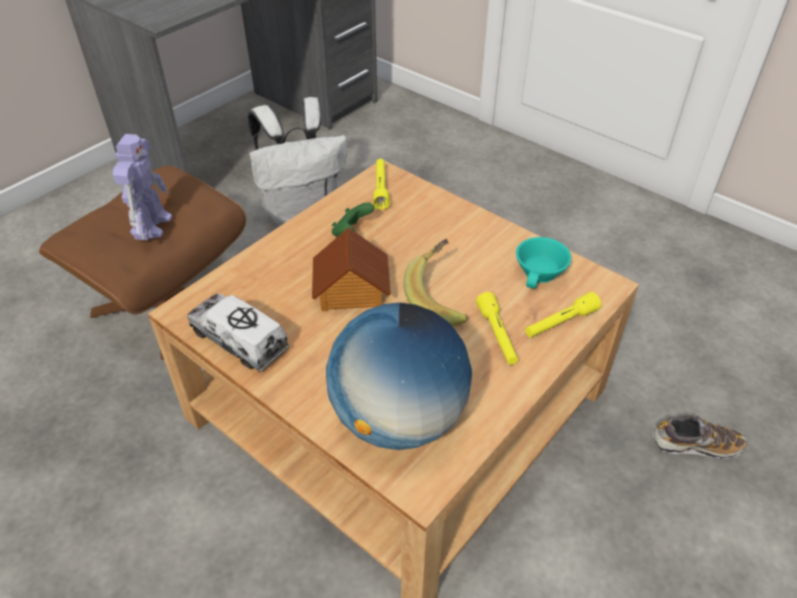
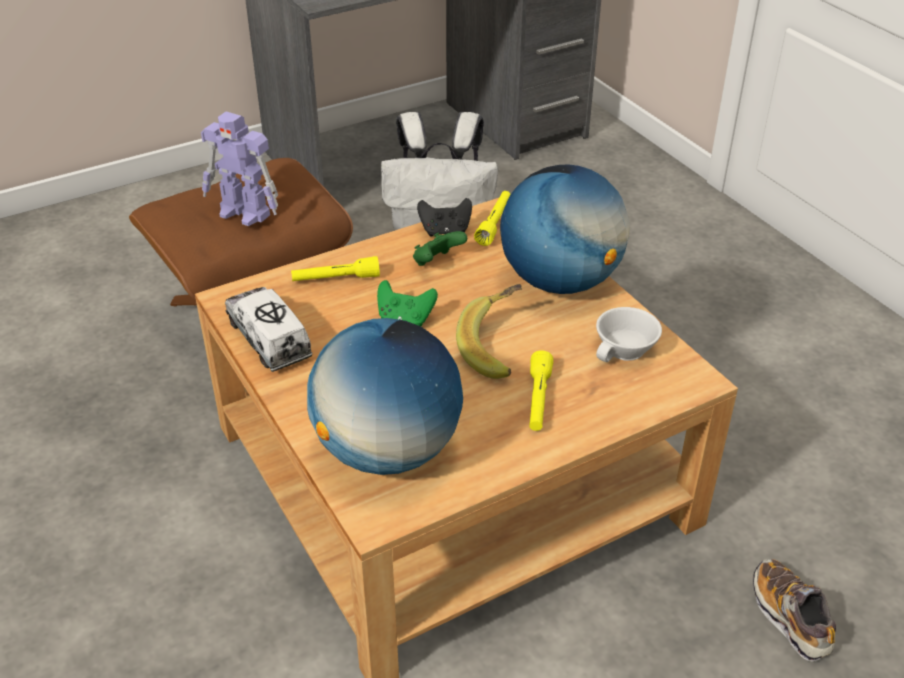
camera: 20 degrees right, 5 degrees down
toy robot [113,134,172,241] -> toy robot turned 90 degrees clockwise [201,112,278,226]
toy house [312,227,391,311] -> green game controller [377,280,438,326]
turquoise cup [516,237,571,289] -> white cup [596,307,662,362]
yellow flashlight [525,292,601,337] -> yellow flashlight moved to [291,256,380,281]
shoe [653,415,747,459] -> shoe turned 135 degrees counterclockwise [753,559,836,662]
none -> black game controller [417,198,472,237]
none -> globe [500,165,630,294]

